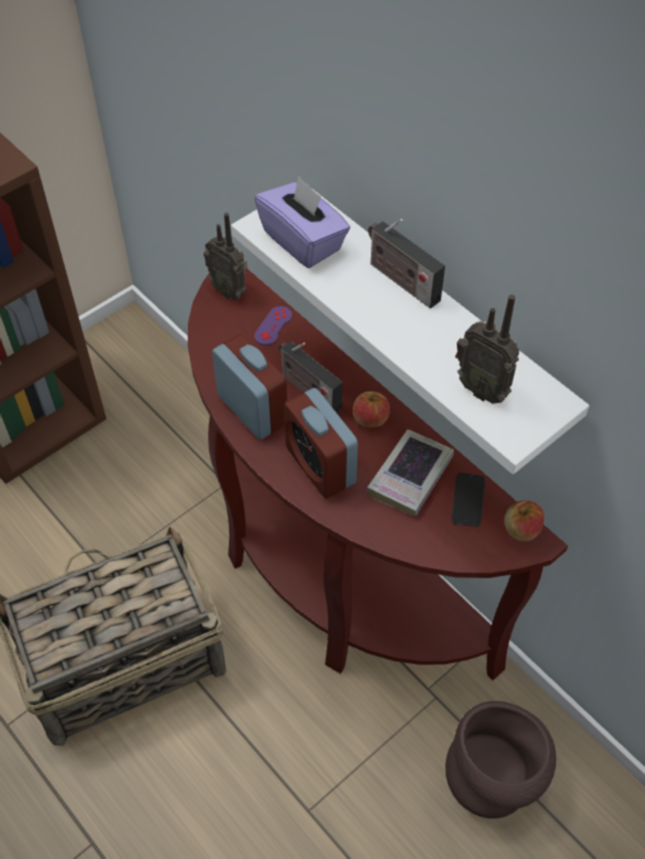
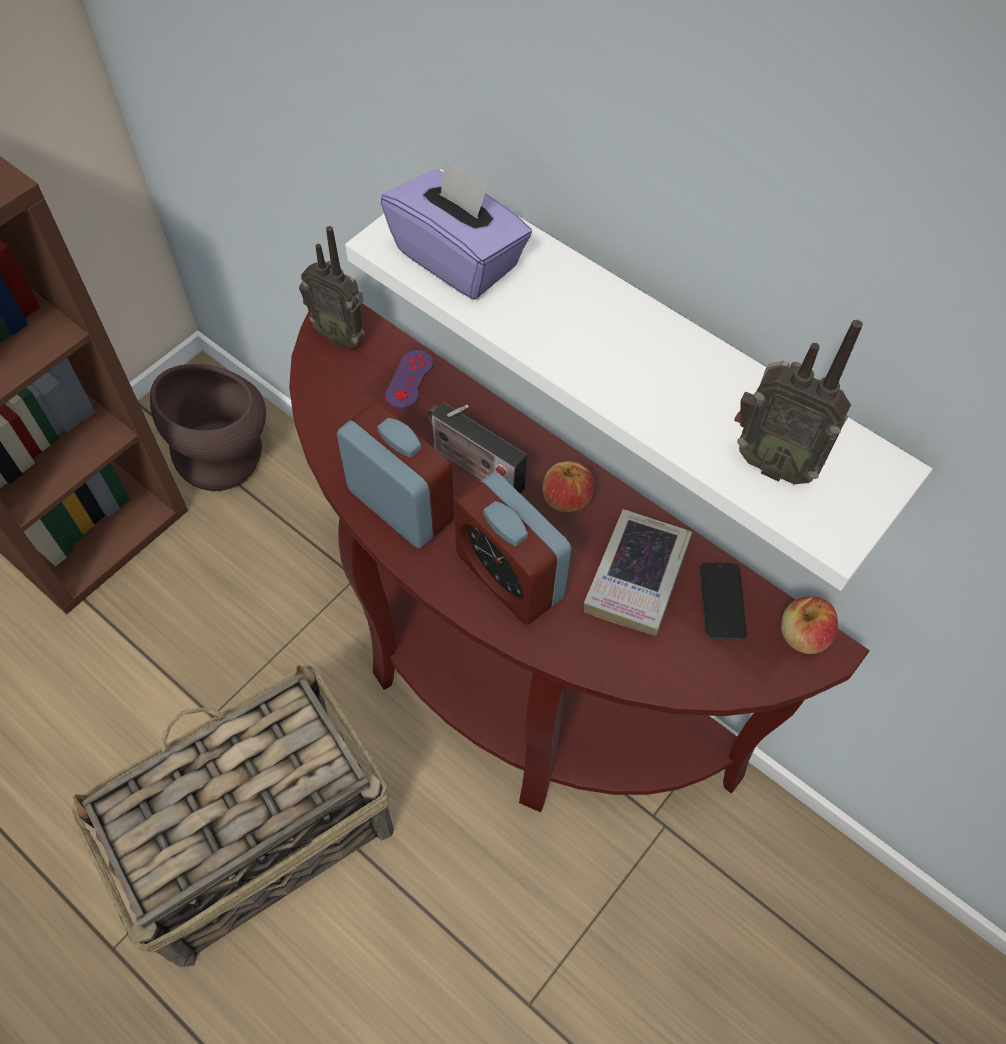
camera: 10 degrees left, 5 degrees up
radio [368,219,445,308] -> none
brown vase [445,701,556,819] -> brown vase moved to [150,364,266,491]

